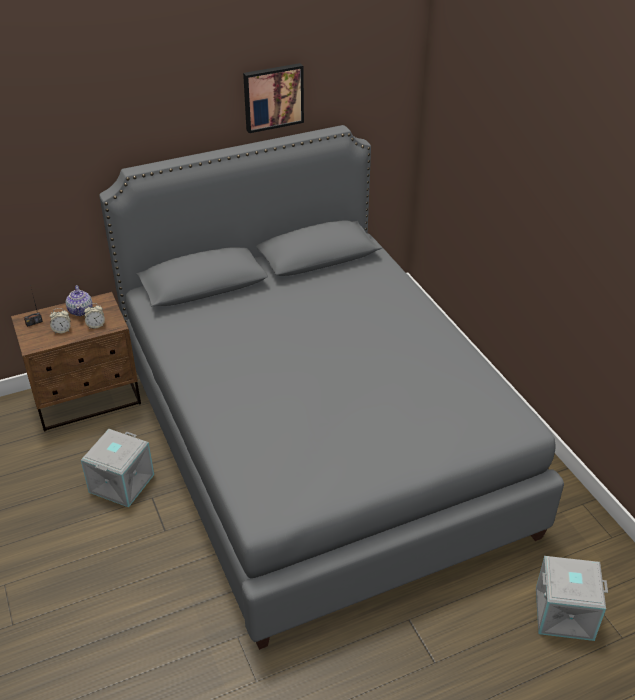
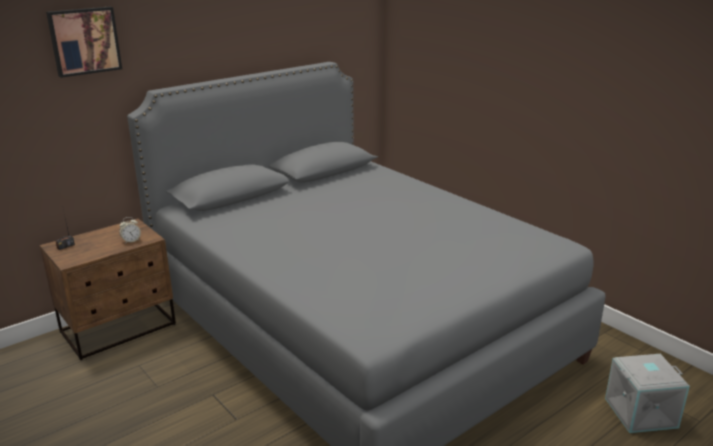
camera: 15 degrees left, 15 degrees down
alarm clock [50,308,70,334] -> none
teapot [66,285,93,316] -> none
grey storage box [81,429,154,507] -> none
picture [243,63,304,133] -> picture moved to [46,7,122,78]

